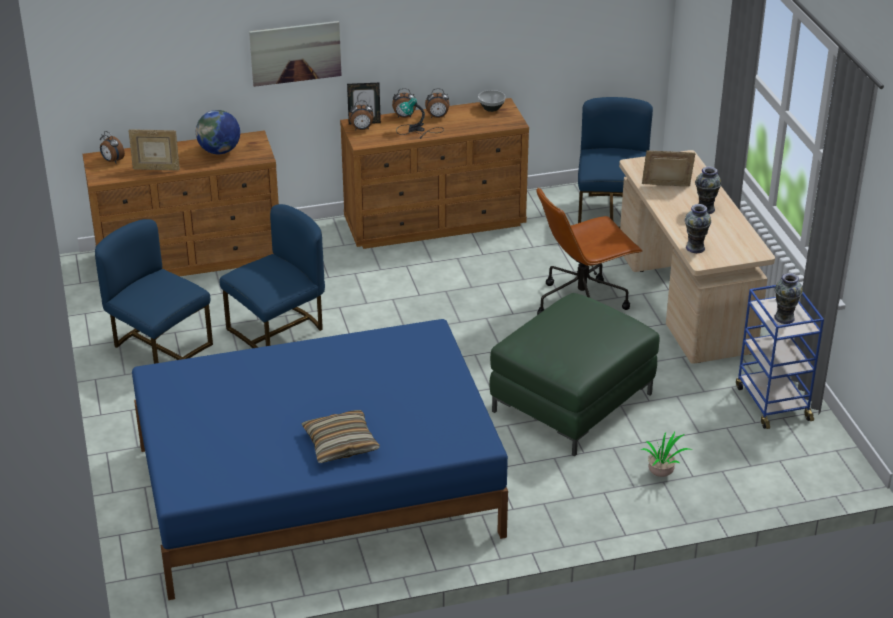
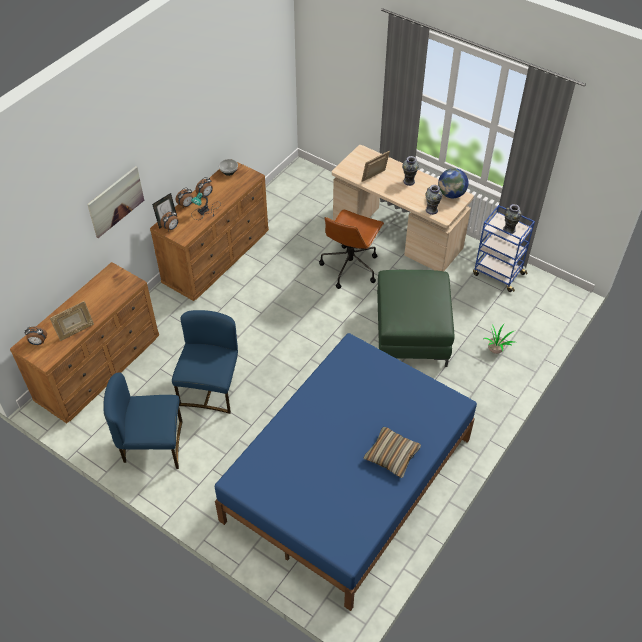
camera: 40 degrees left, 15 degrees up
globe [196,110,240,154] -> globe moved to [438,168,469,198]
blue chair [578,97,653,228] -> none

